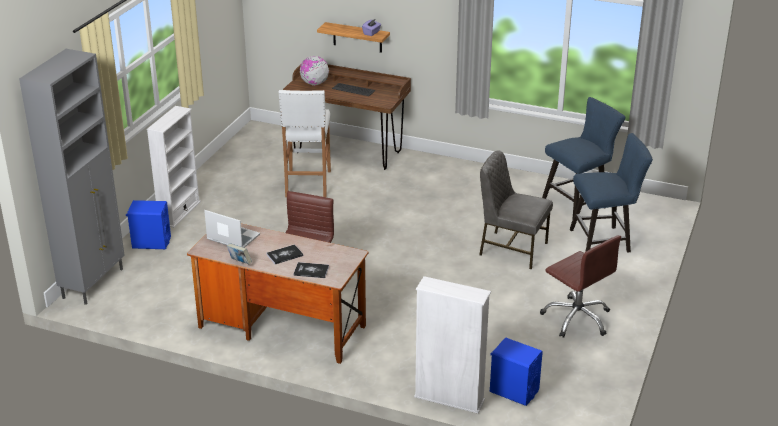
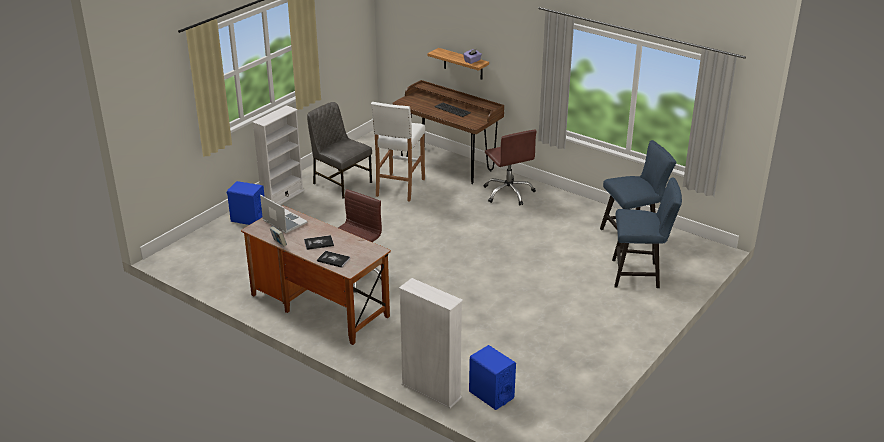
camera: 15 degrees right, 0 degrees up
grey cabinet [19,49,125,305] -> none
globe [300,56,329,85] -> none
grey chair [479,150,553,269] -> grey chair moved to [307,102,372,199]
brown office chair [540,235,621,338] -> brown office chair moved to [483,130,537,205]

